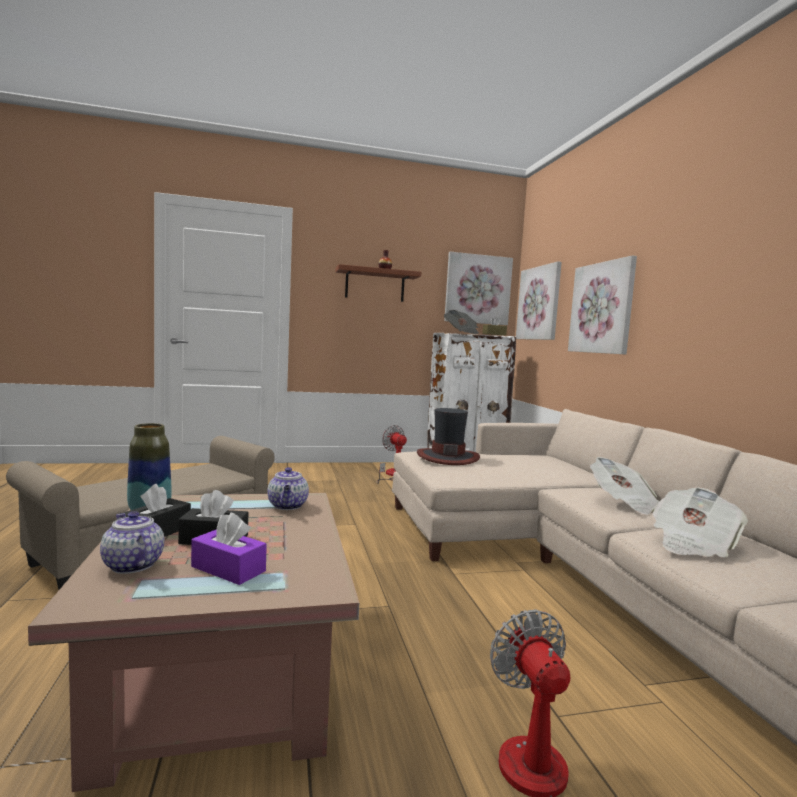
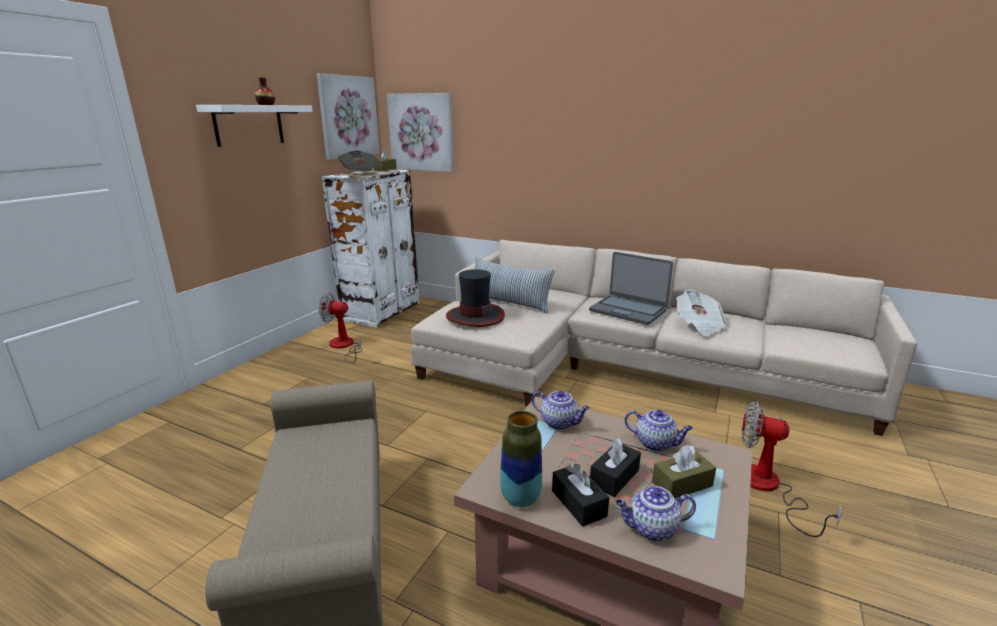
camera: 50 degrees left, 15 degrees up
purple tissue box [191,512,267,585] -> brown tissue box [652,445,716,498]
brown shelf [335,264,421,302] -> white shelf [196,105,313,147]
picture [568,256,637,355] -> none
newspaper [590,457,659,515] -> laptop [589,252,673,325]
none -> pillow [475,257,556,313]
none -> teapot [625,410,693,451]

